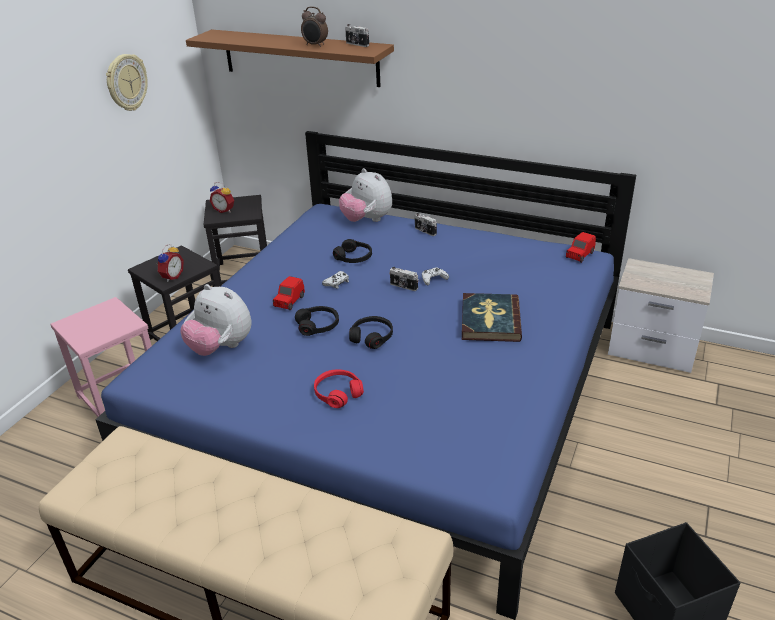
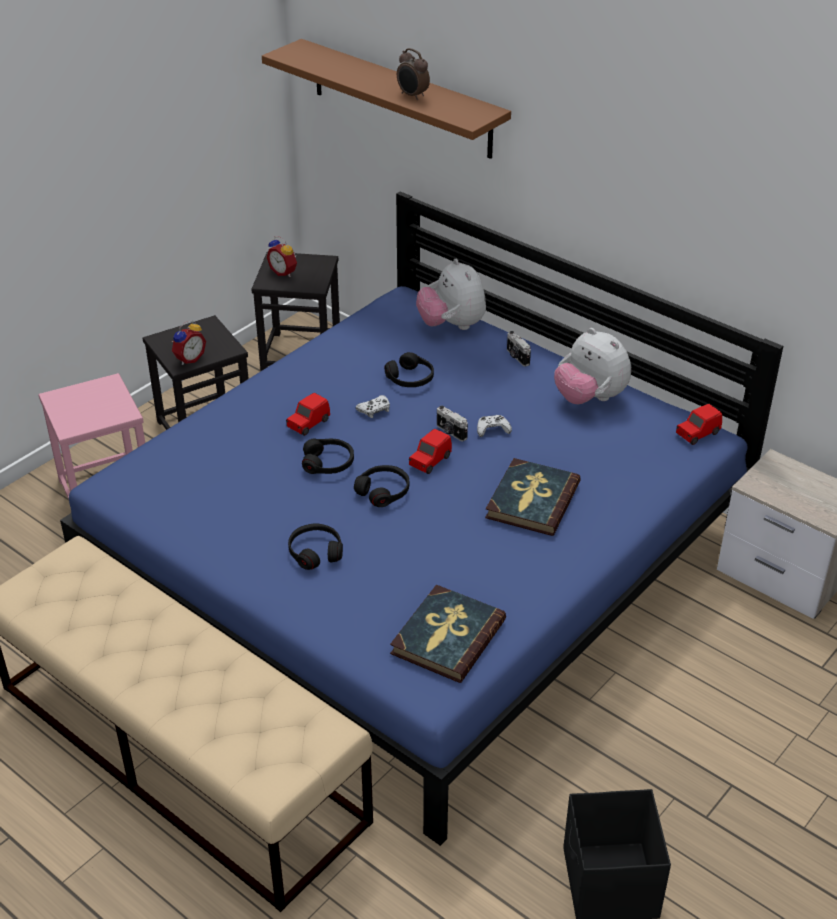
camera: 15 degrees right, 5 degrees up
wall clock [106,54,148,111] -> none
plush toy [180,284,252,356] -> plush toy moved to [554,328,631,404]
red headphones [314,369,364,408] -> black headphones [288,523,343,570]
camera [345,24,369,47] -> none
none -> book [390,585,506,683]
none -> red toy car [409,429,452,474]

